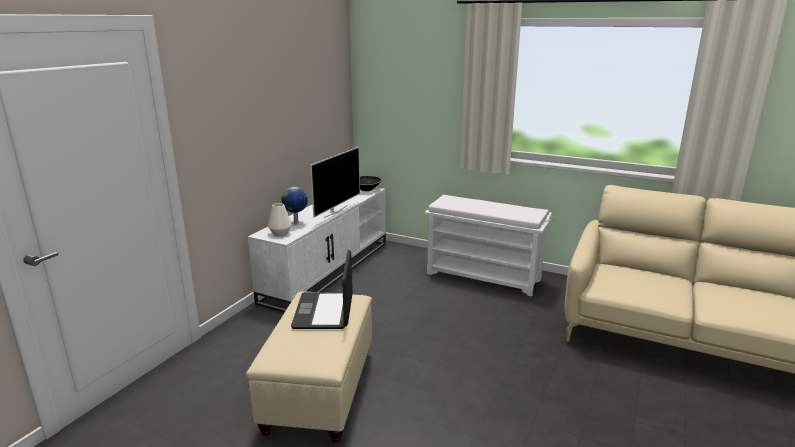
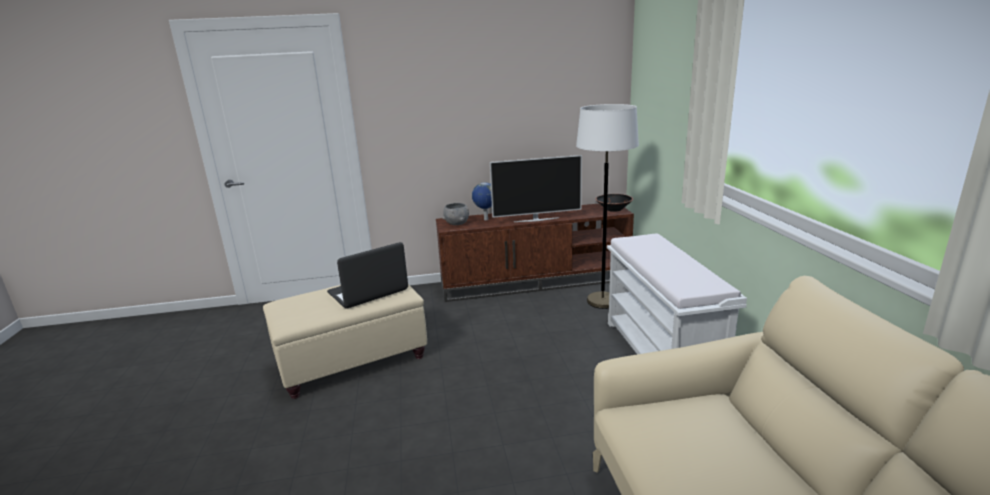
camera: 55 degrees right, 0 degrees up
white tv stand [248,187,386,313] -> brown tv stand [436,204,634,302]
white vase [268,203,292,236] -> grey bowl [443,203,469,225]
none -> white floor lamp [576,104,639,309]

